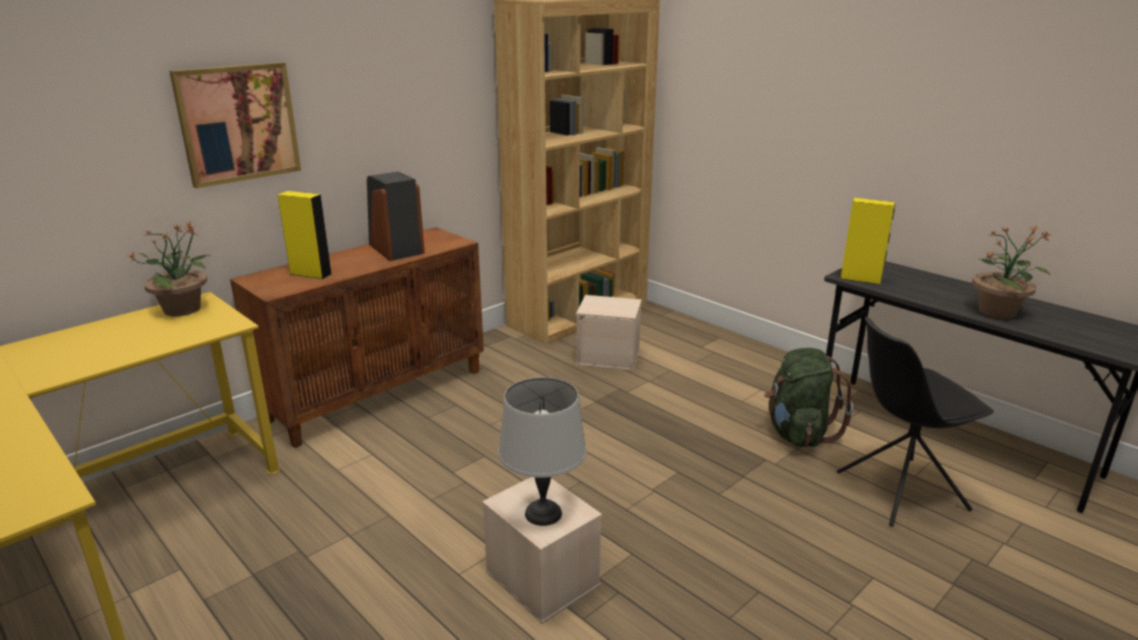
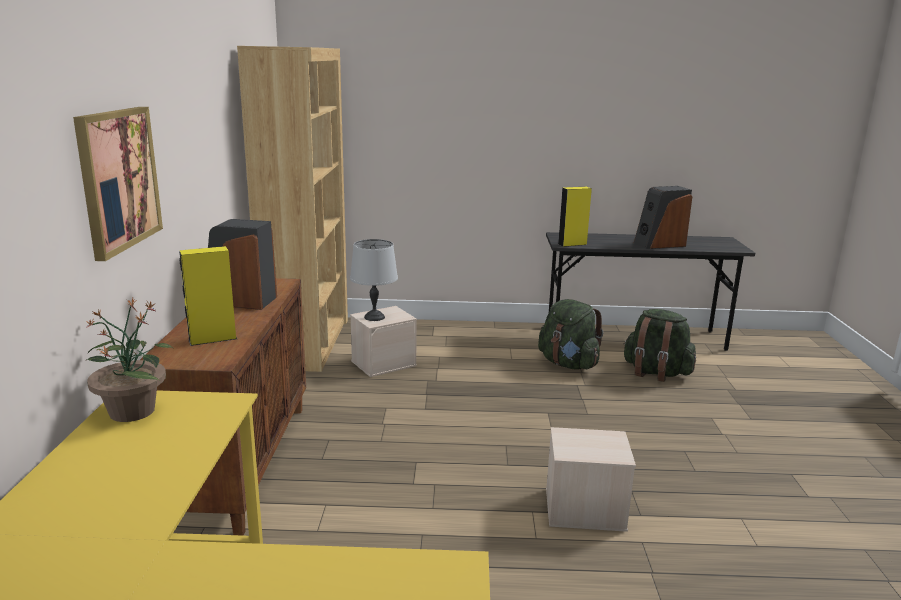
camera: 45 degrees left, 5 degrees down
grey table lamp [498,377,586,526] -> grey table lamp moved to [350,239,398,321]
black chair [837,317,994,527] -> green backpack [624,309,696,382]
potted plant [972,226,1051,319] -> speaker [634,186,692,249]

